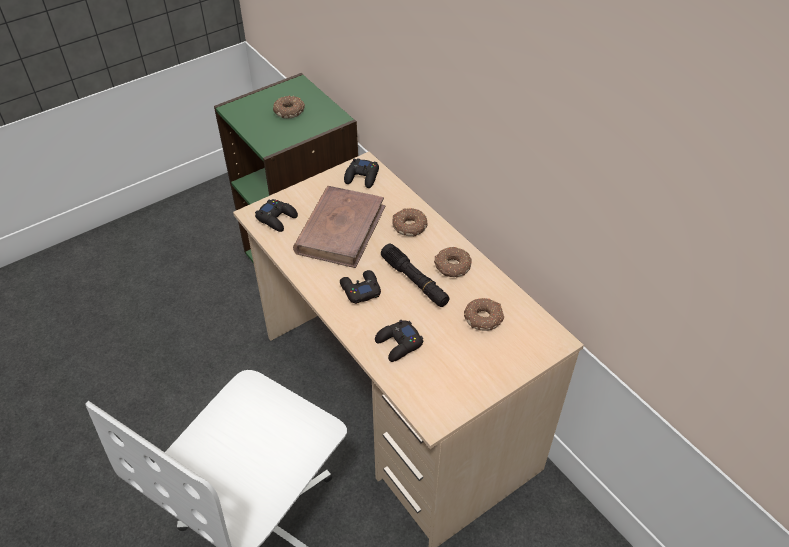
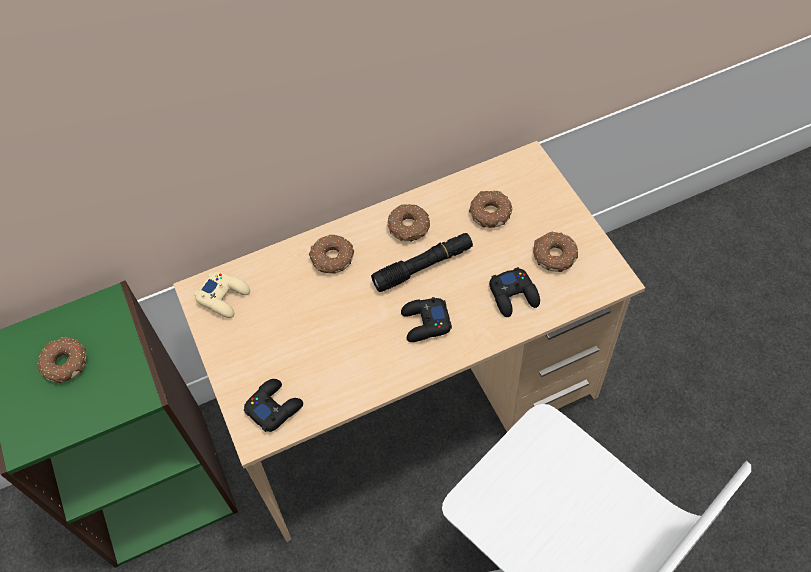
camera: 75 degrees left, 10 degrees up
brown book [293,186,386,268] -> none
black game controller [344,158,379,188] -> beige game controller [194,272,250,318]
none -> donut [533,232,578,272]

